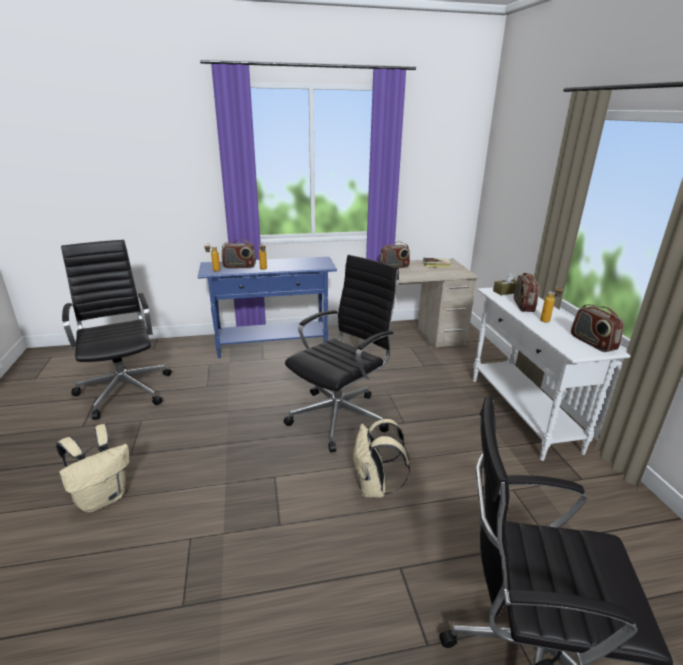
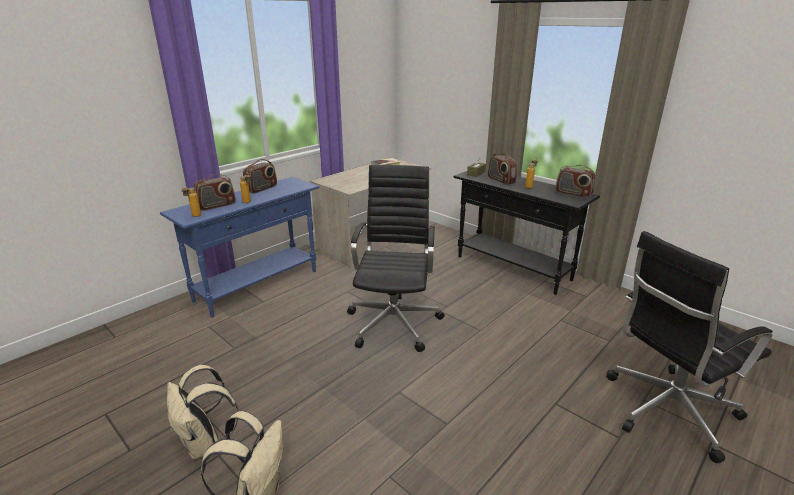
camera: 35 degrees left, 0 degrees up
black office chair [61,240,172,420] -> none
beige backpack [353,419,410,498] -> beige backpack moved to [167,365,239,460]
radio [379,242,410,268] -> radio moved to [243,159,277,194]
white console table [473,287,631,461] -> black console table [453,169,600,295]

